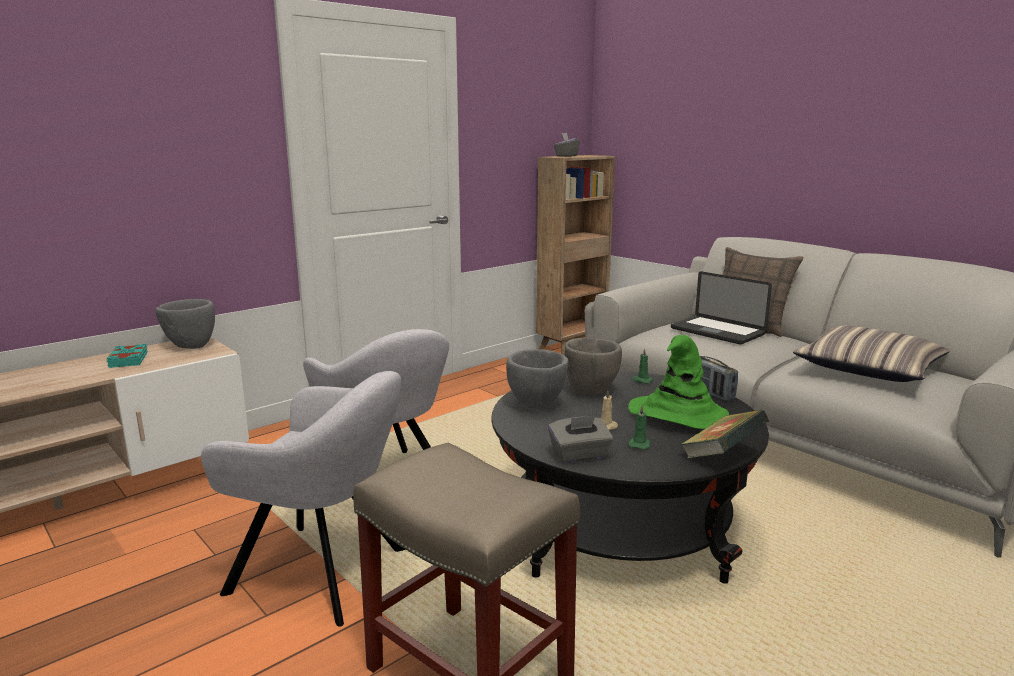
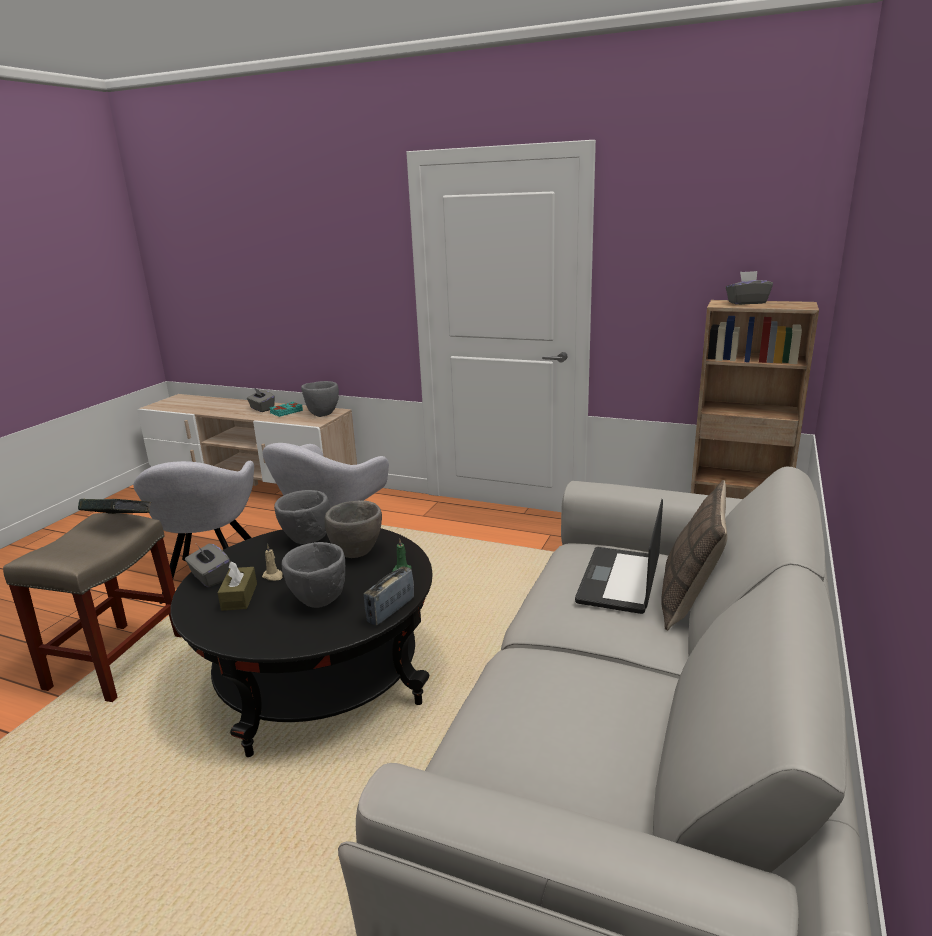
camera: 65 degrees right, 5 degrees up
green hat [628,335,729,429] -> grey bowl [282,542,345,608]
green candle [628,406,651,449] -> brown tissue box [218,561,257,611]
book [680,410,769,459] -> book moved to [78,499,151,514]
pillow [793,325,950,382] -> none
none -> grey tissue box [247,388,275,412]

